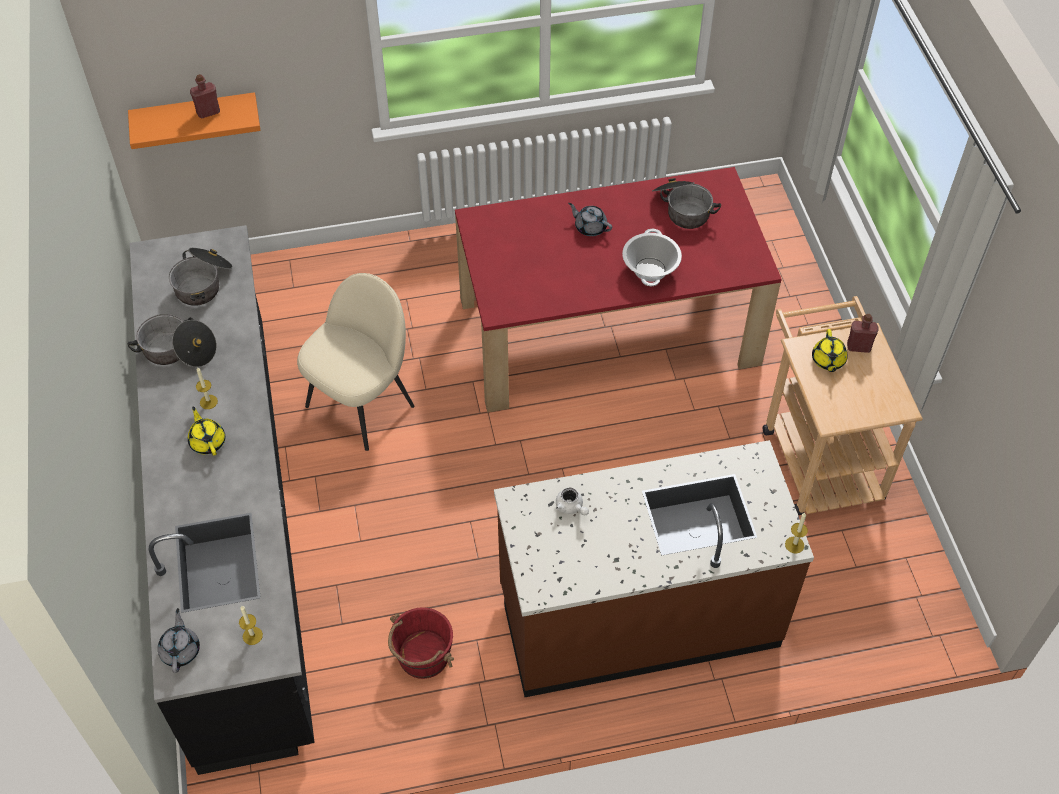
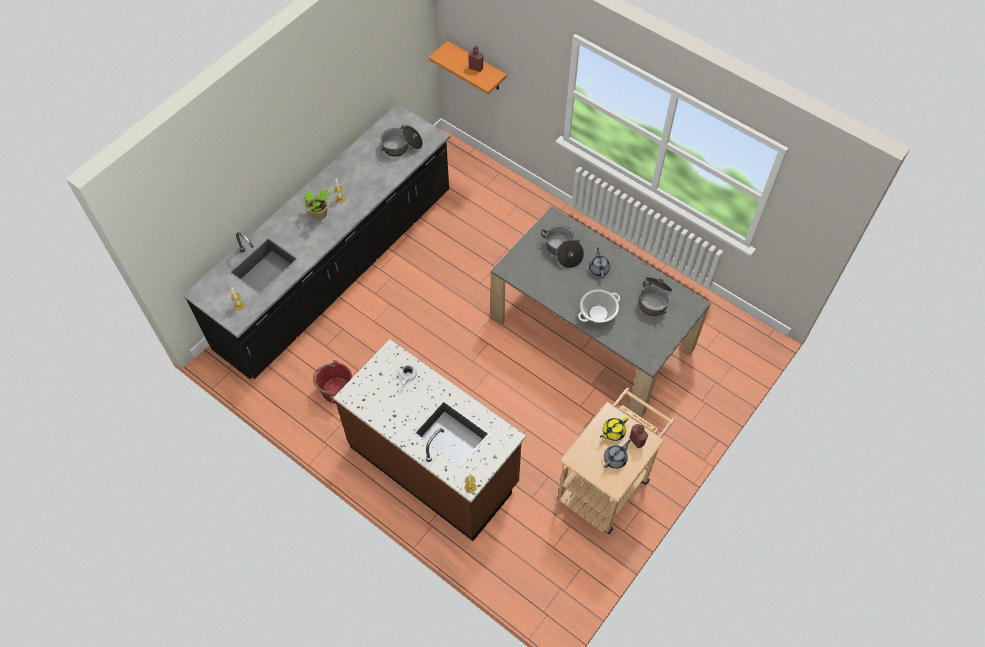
camera: 50 degrees right, 5 degrees up
cooking pot [127,314,217,367] -> cooking pot moved to [541,225,584,268]
grey teapot [158,608,200,673] -> grey teapot moved to [604,440,631,469]
yellow teapot [188,406,225,456] -> potted plant [302,188,332,220]
beige chair [297,273,415,451] -> none
red dining table [455,167,782,412] -> grey dining table [491,207,711,417]

